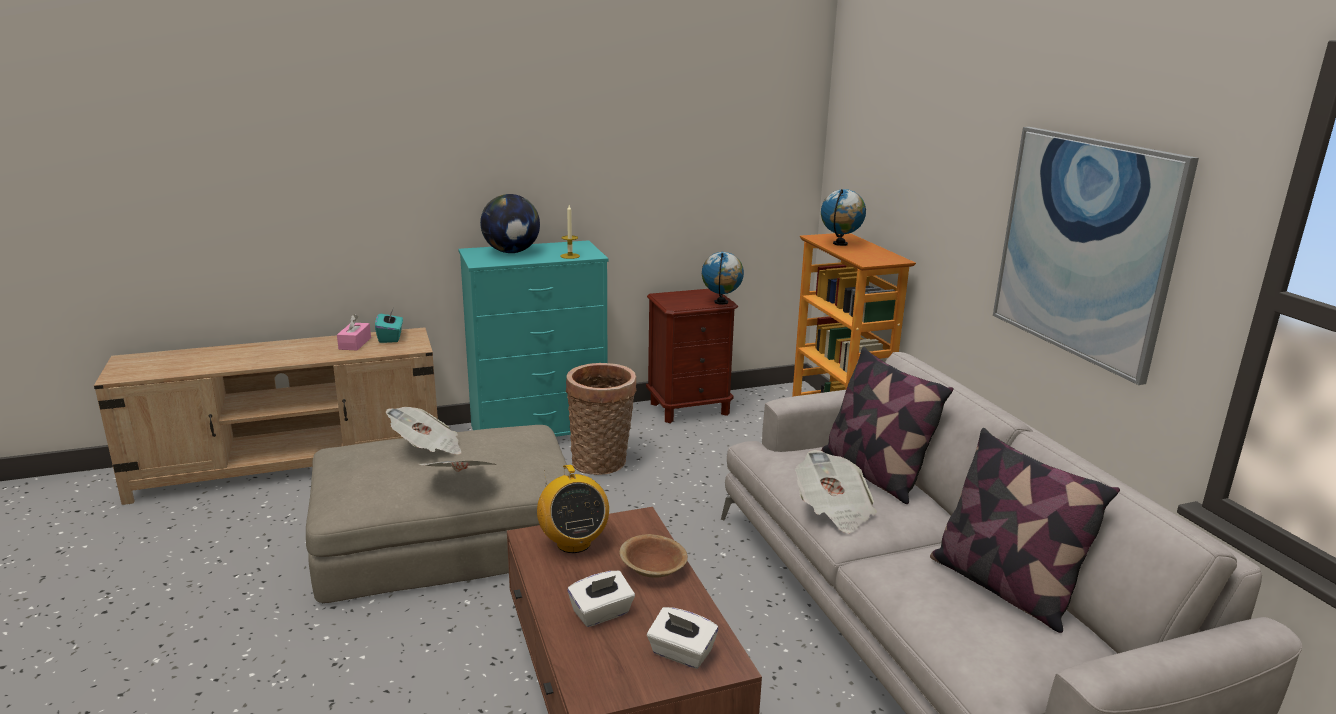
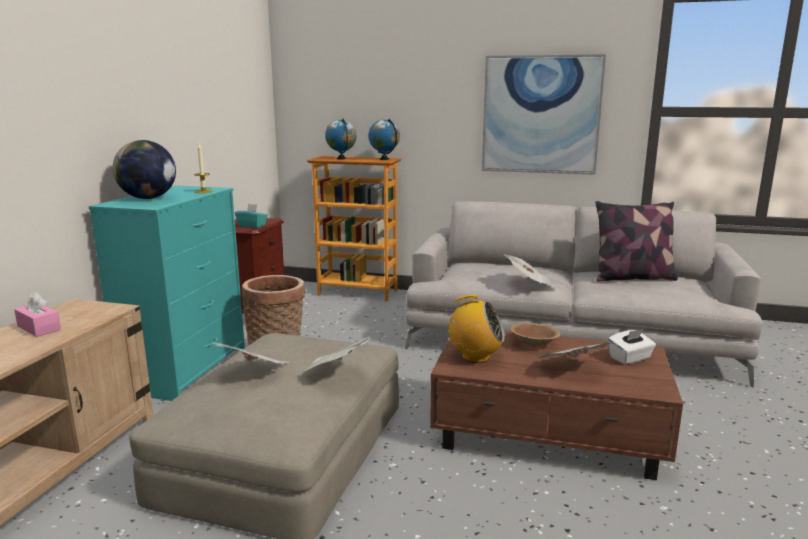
camera: 55 degrees left, 5 degrees down
turquoise tissue box [375,310,403,343] -> turquoise tissue box moved to [235,204,268,228]
white tissue box [568,571,635,627] -> newspaper [536,343,611,359]
globe [702,252,744,305] -> globe moved to [369,119,400,160]
pillow [821,347,954,504] -> none

